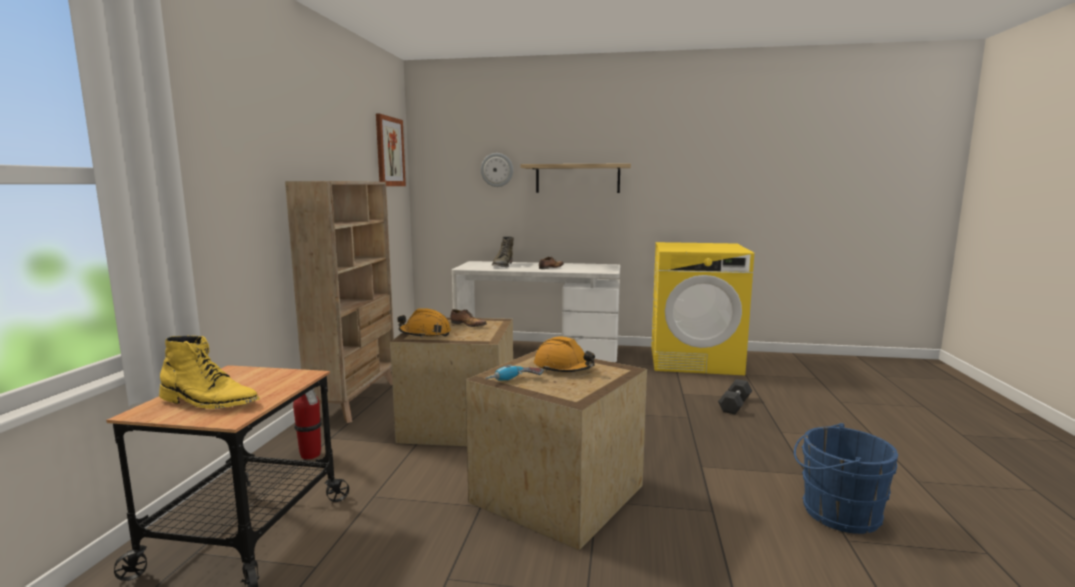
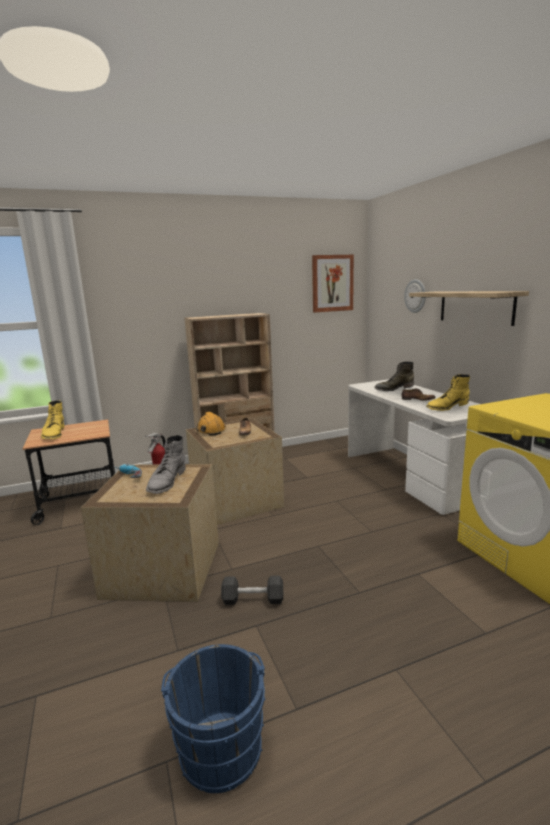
camera: 60 degrees right, 5 degrees up
orange hard hat [534,337,595,372] -> grey boot [146,435,186,494]
black dumbbell [718,379,752,414] -> black dumbbell moved to [221,576,283,605]
none -> yellow boot [426,374,470,411]

